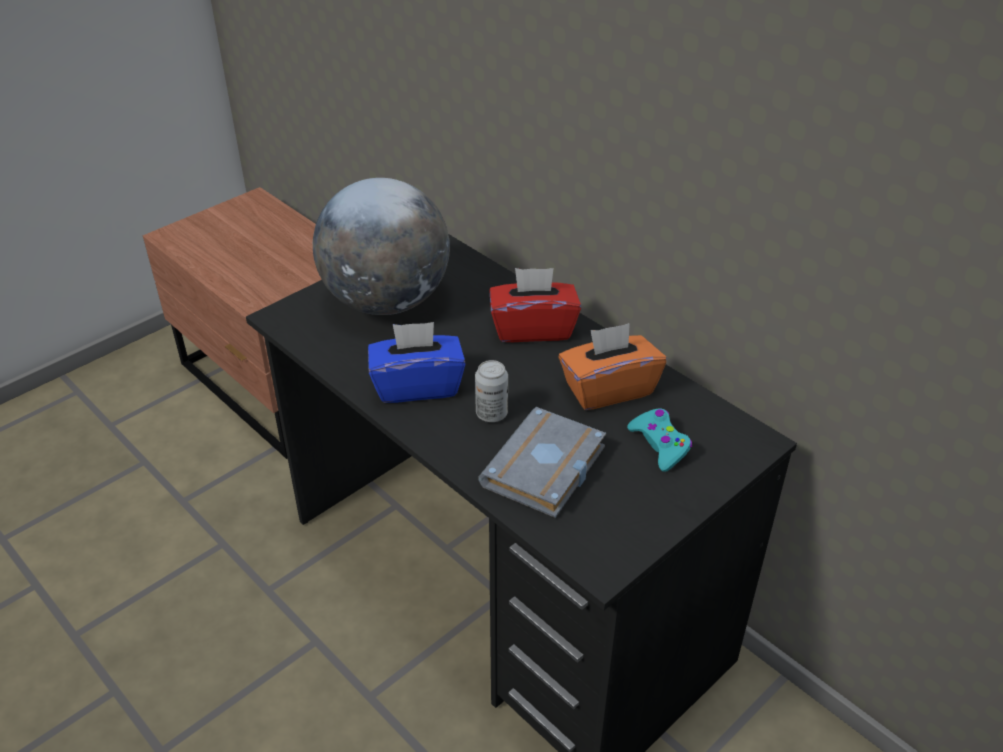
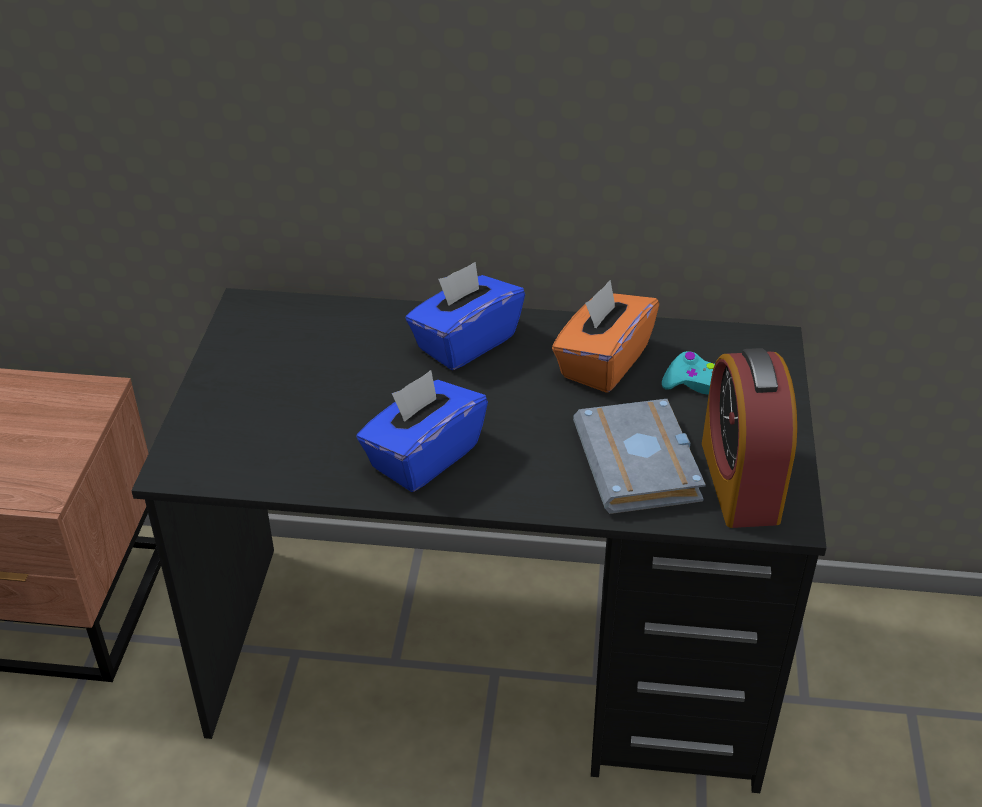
camera: 40 degrees left, 0 degrees up
globe [313,178,450,315] -> none
can [475,360,508,422] -> none
red tissue box [489,268,581,342] -> blue tissue box [406,262,525,370]
none -> alarm clock [702,348,797,528]

